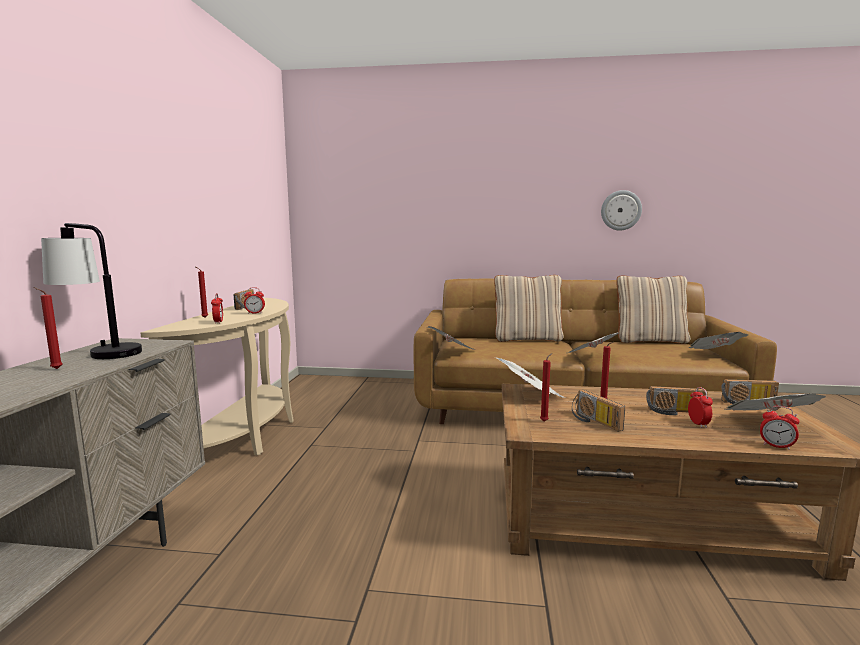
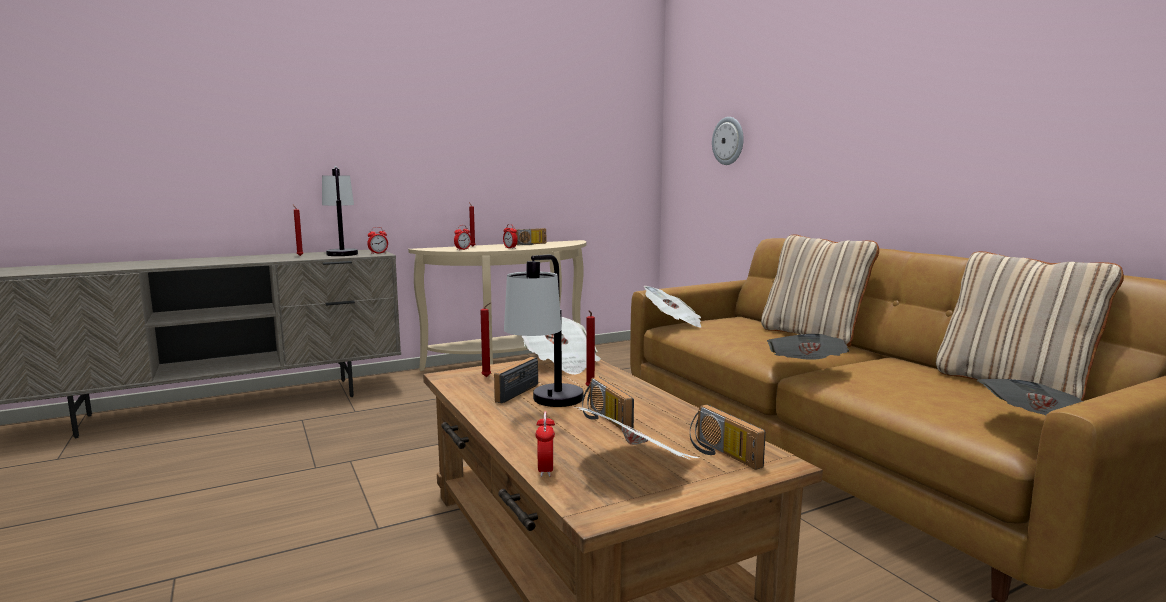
camera: 55 degrees right, 0 degrees up
wall clock [601,190,642,231] -> wall clock moved to [712,117,744,165]
alarm clock [688,387,713,428] -> alarm clock moved to [367,227,388,254]
none -> table lamp [504,254,584,407]

